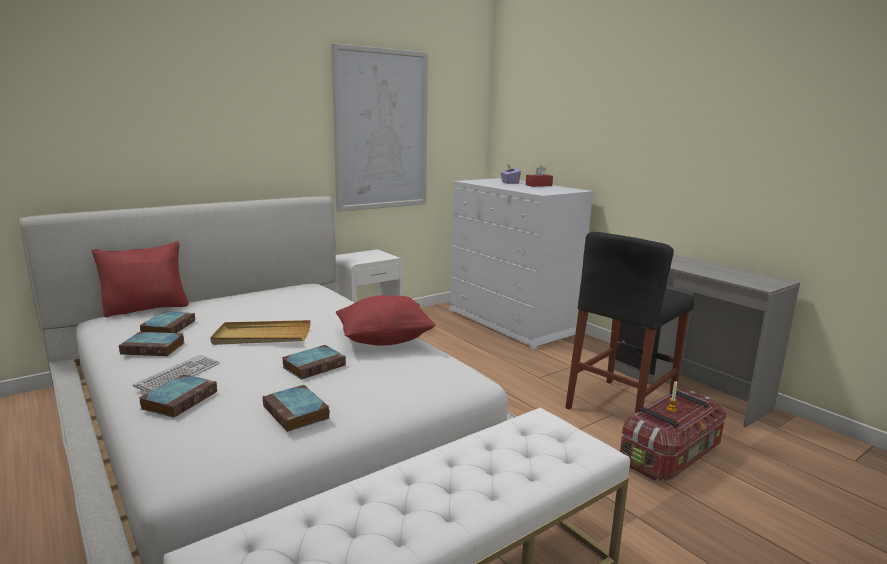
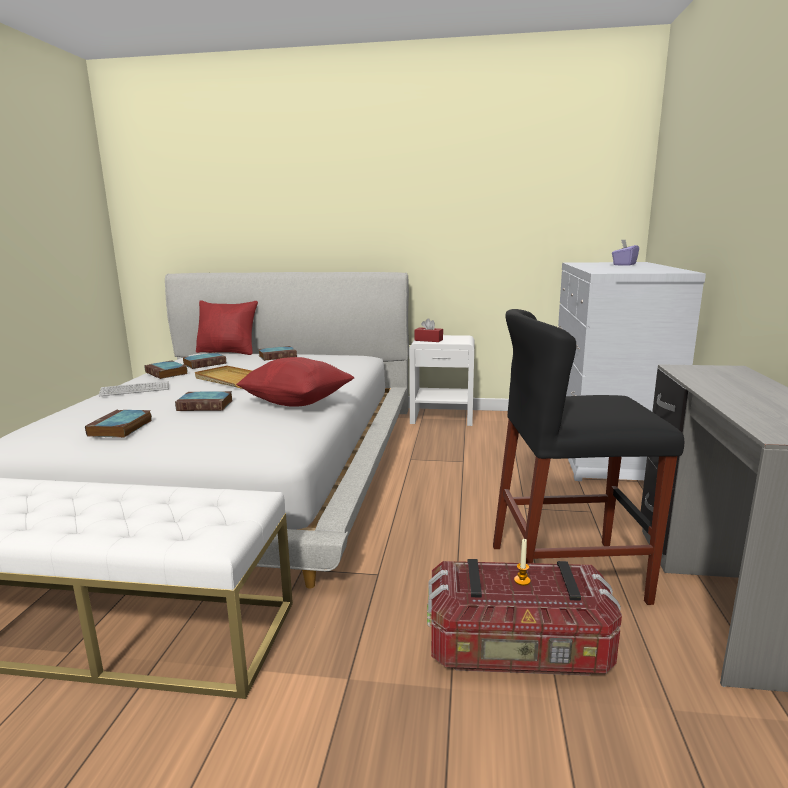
camera: 45 degrees right, 0 degrees up
book [139,374,217,418] -> book moved to [258,346,297,361]
picture [331,43,428,212] -> none
red tissue box [526,165,553,187] -> red tissue box moved to [414,318,443,342]

